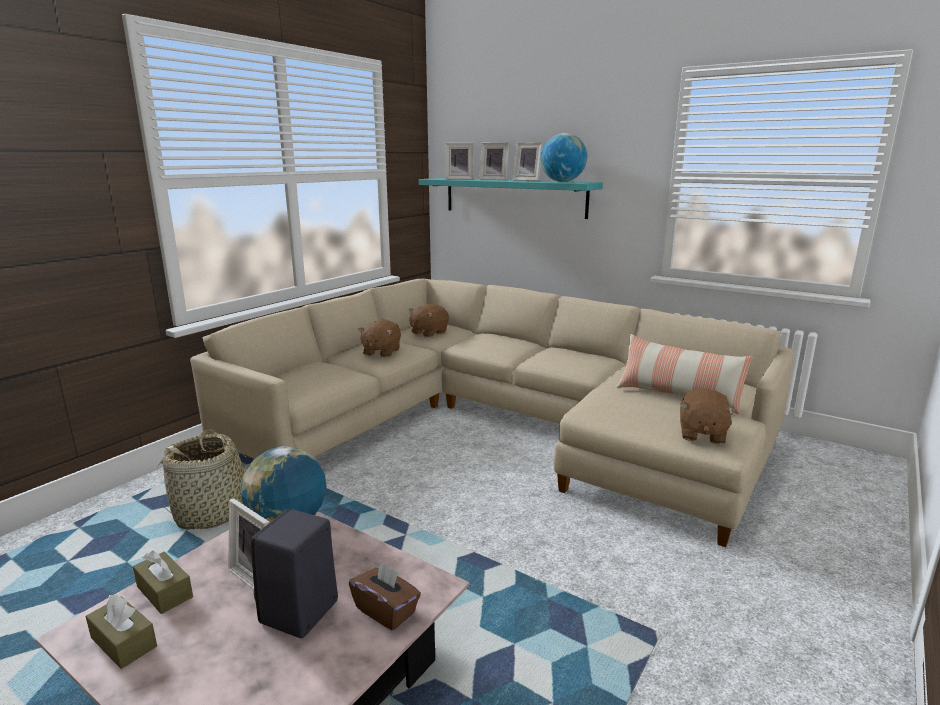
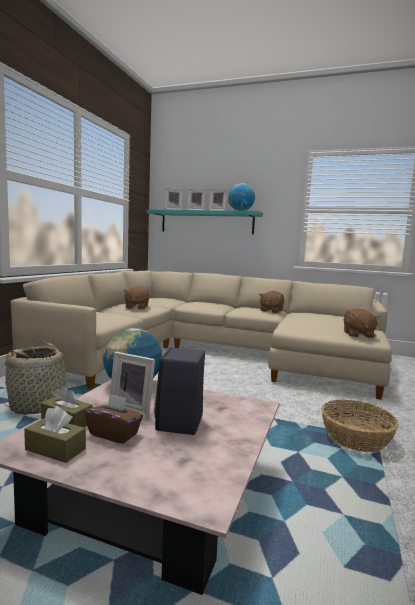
camera: 15 degrees left, 10 degrees down
brown tissue box [349,561,421,630] -> brown tissue box moved to [84,394,143,444]
brown plush toy [409,304,449,337] -> brown plush toy moved to [259,291,284,313]
pillow [617,334,753,415] -> none
none -> basket [321,400,399,452]

